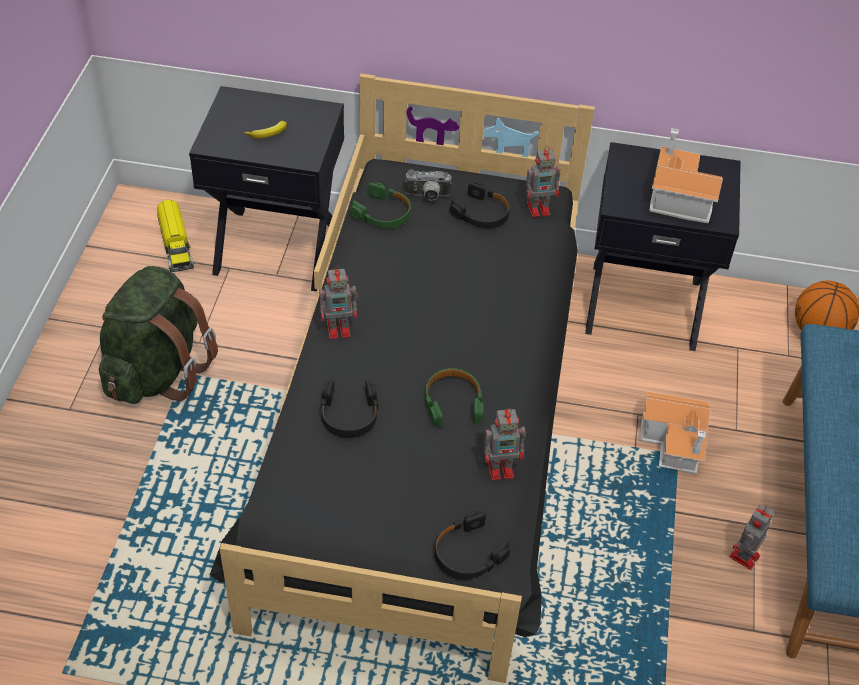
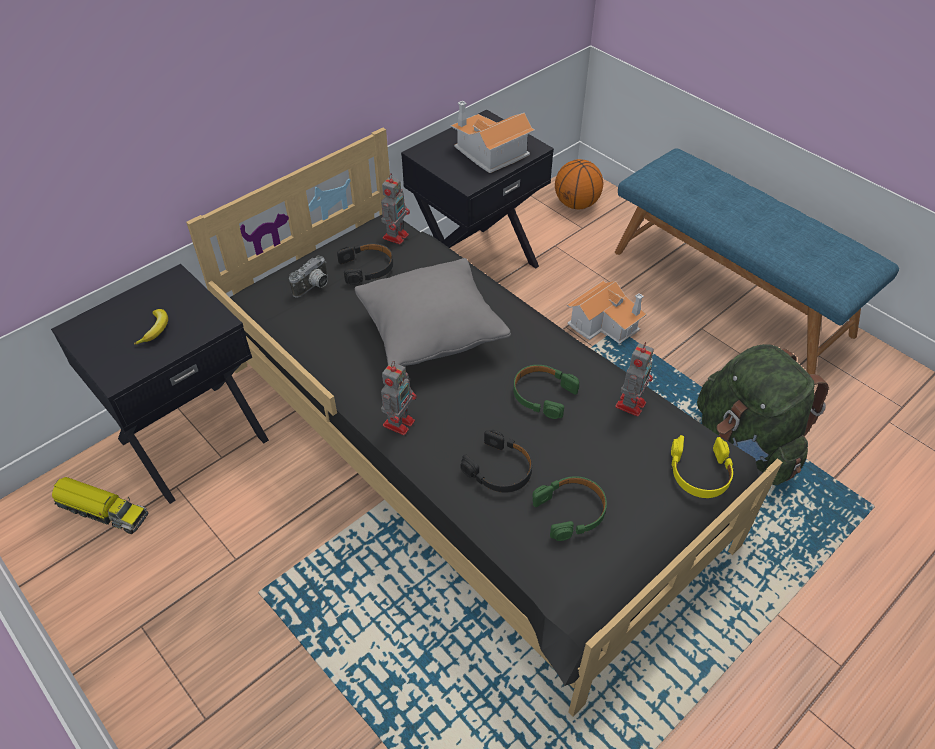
camera: 50 degrees left, 0 degrees up
green backpack [99,266,218,404] -> green backpack moved to [697,344,829,485]
green headphones [350,182,411,228] -> green headphones moved to [532,476,607,541]
black headphones [434,511,510,579] -> yellow headphones [671,435,733,498]
toy robot [729,504,774,570] -> none
none -> grey pillow [355,258,511,366]

